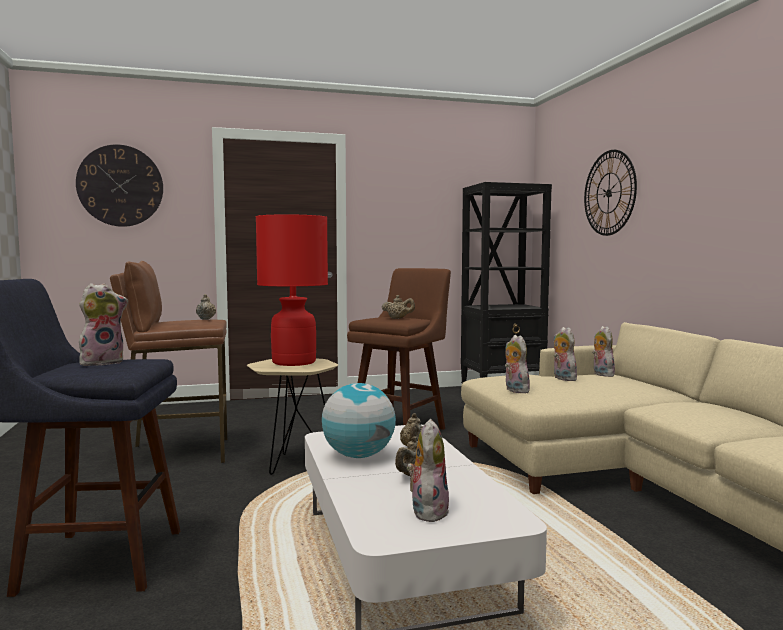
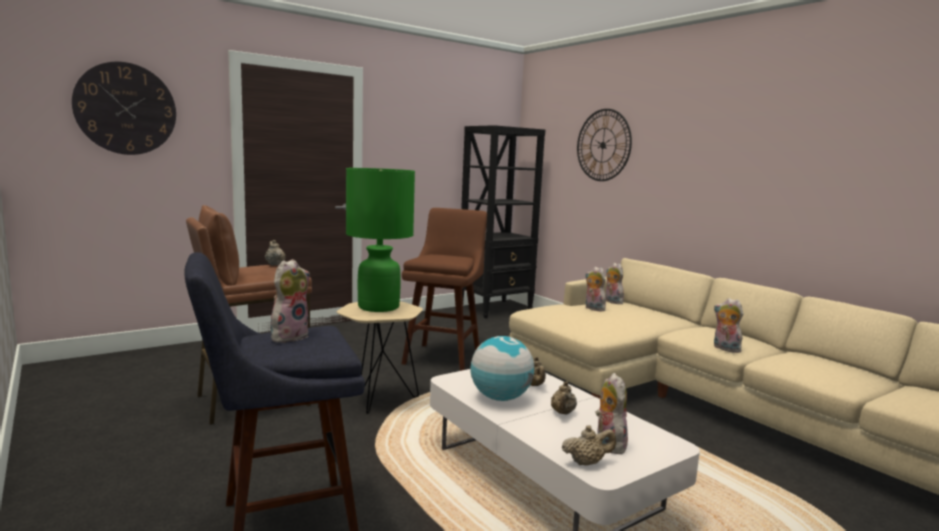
camera: 20 degrees left, 5 degrees up
red table lamp [256,214,328,366] -> green table lamp [346,168,415,312]
beige teapot [382,295,415,319] -> beige teapot moved to [562,425,616,466]
plush toy [505,335,532,393] -> plush toy moved to [714,298,745,353]

